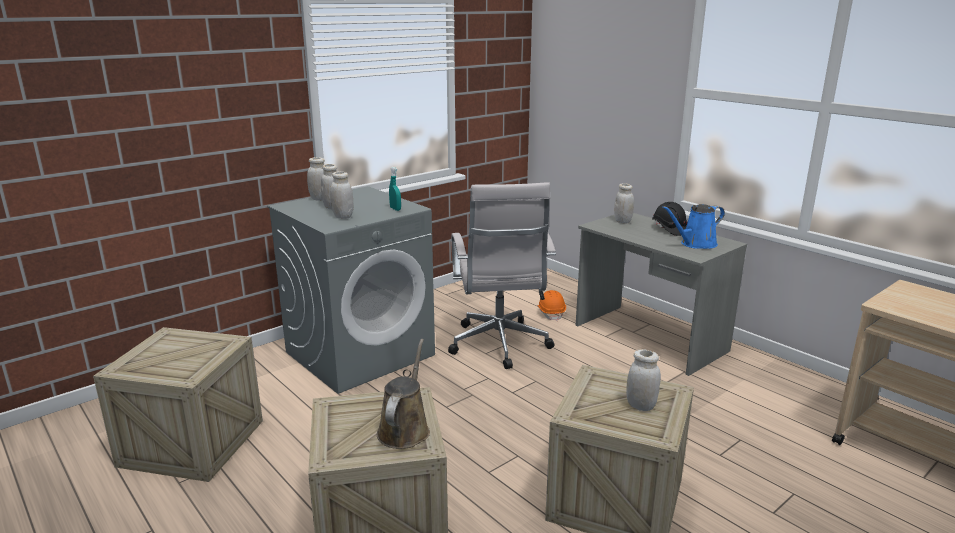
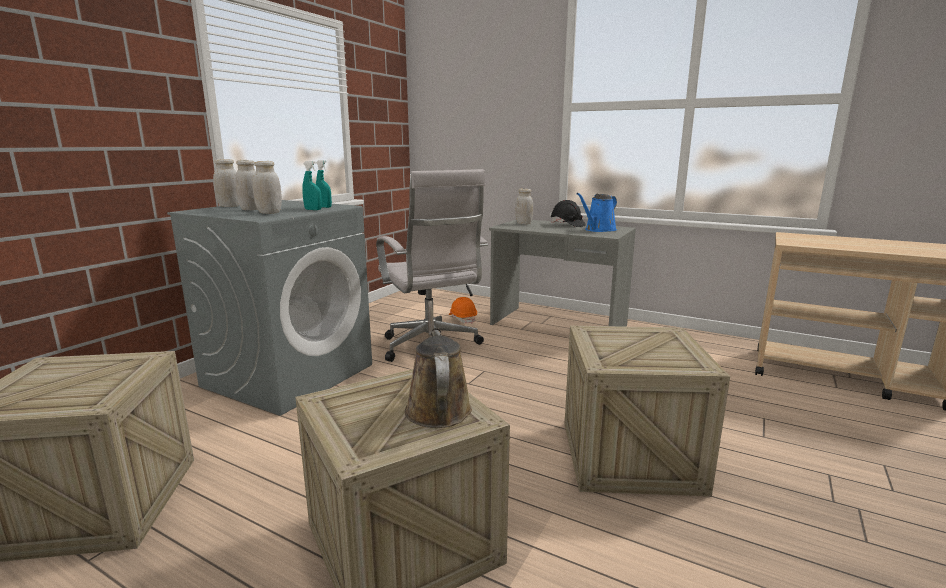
camera: 20 degrees left, 5 degrees down
white jar [626,349,661,411] -> none
none -> turquoise spray bottle [302,161,322,210]

